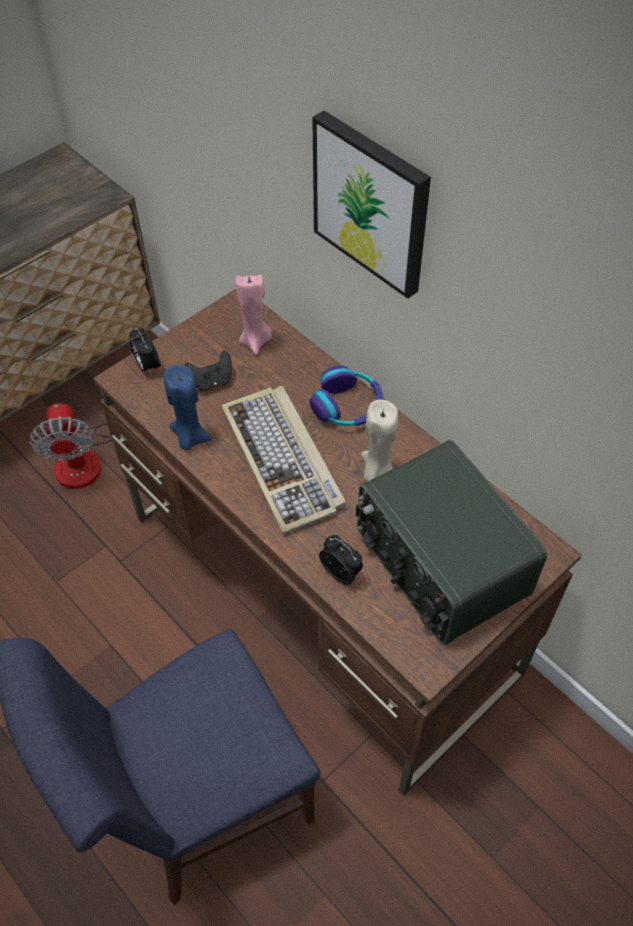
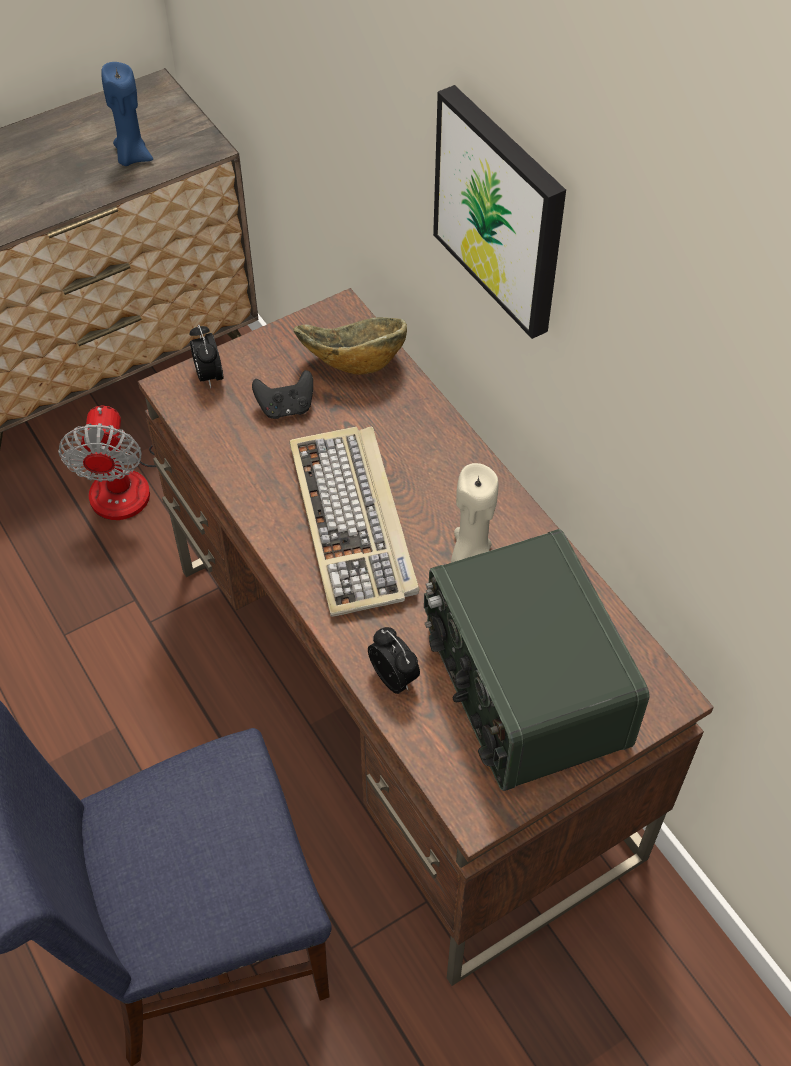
camera: 10 degrees right, 0 degrees up
blue candle [164,365,212,450] -> blue candle moved to [101,62,153,166]
pink candle [235,274,272,355] -> bowl [293,317,407,375]
headphones [309,366,383,426] -> none

